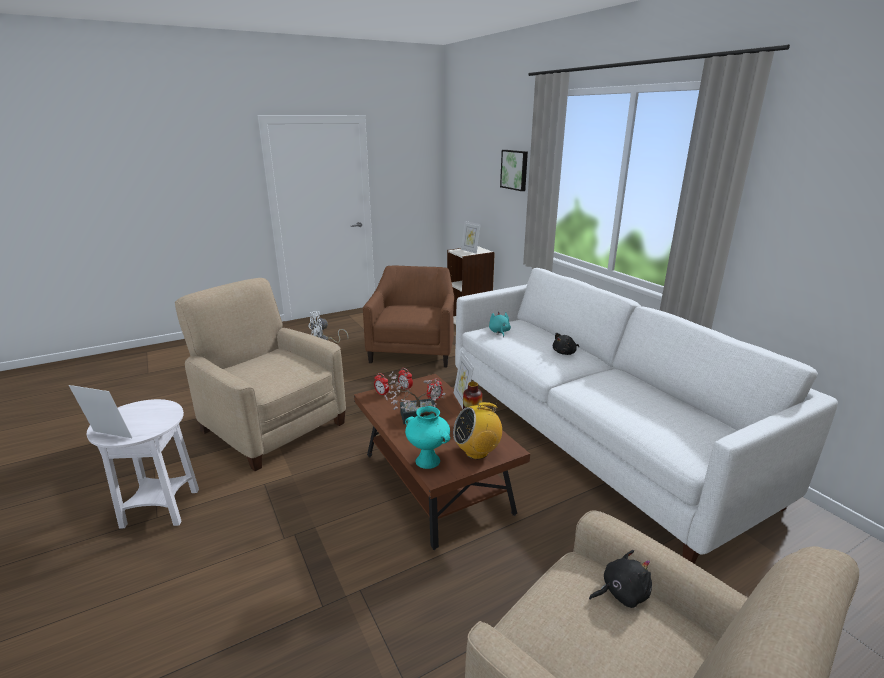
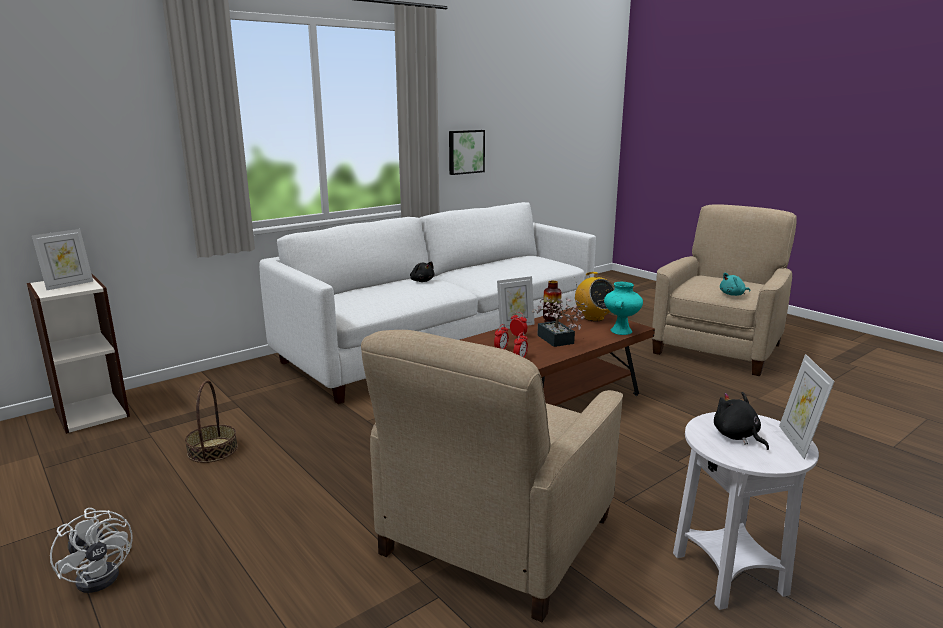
camera: 100 degrees left, 5 degrees down
brown armchair [363,266,454,367] -> basket [185,380,238,463]
turquoise plush toy [489,312,511,337] -> turquoise plush toy moved to [720,272,750,296]
picture [500,150,528,191] -> picture moved to [449,130,485,175]
black plush toy [589,550,652,608] -> black plush toy moved to [714,392,769,450]

